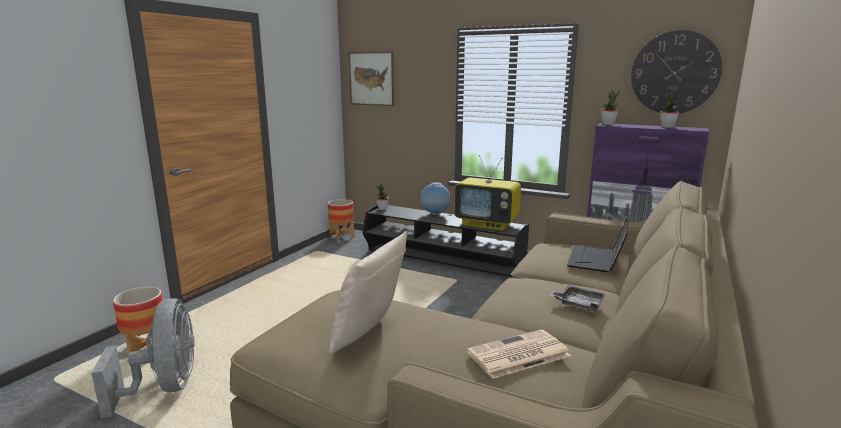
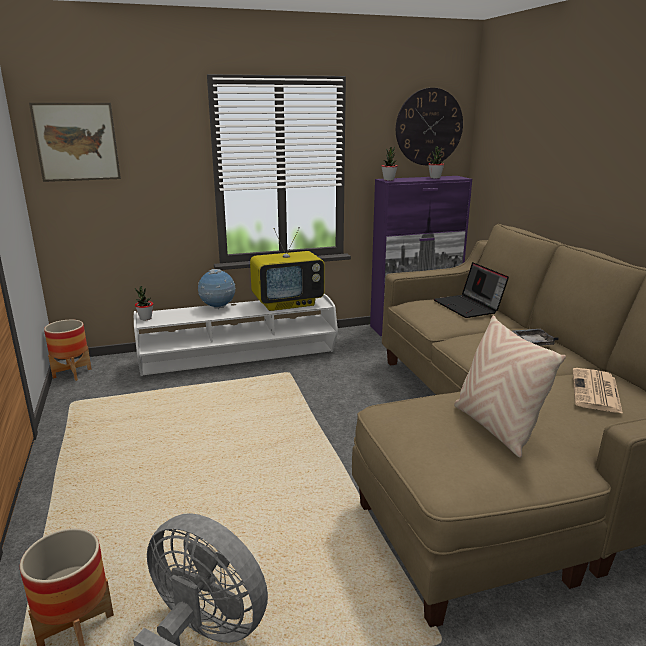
camera: 45 degrees left, 5 degrees up
black tv stand [363,205,529,277] -> white tv stand [134,294,338,376]

